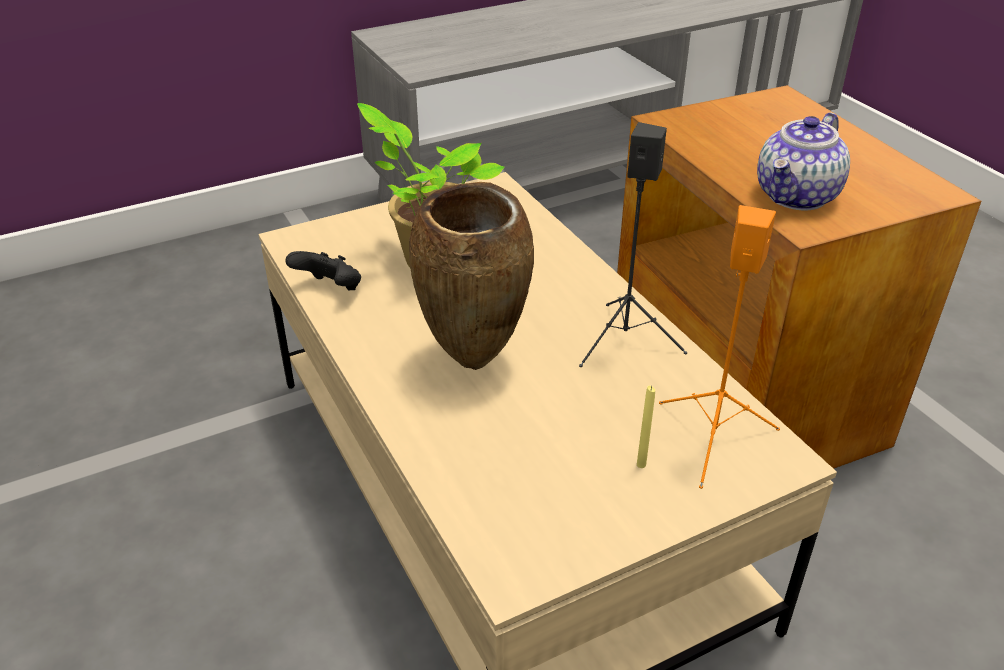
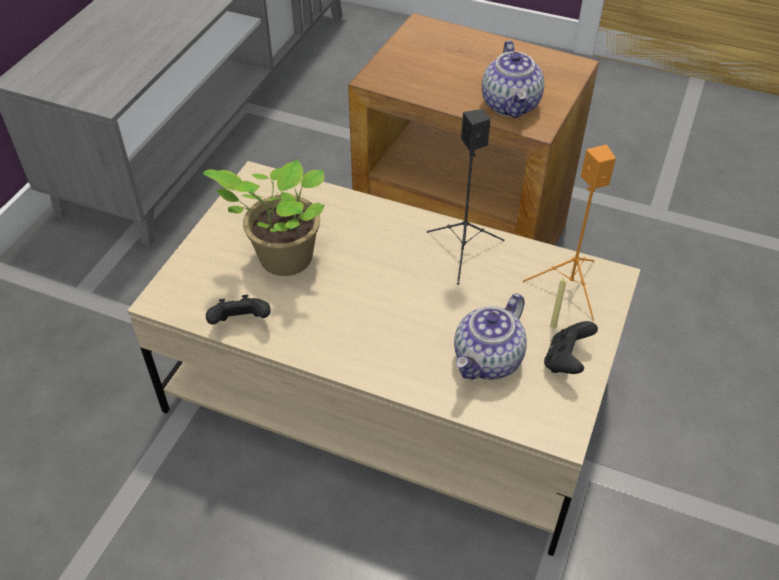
camera: 40 degrees left, 10 degrees up
brown vase [409,182,534,370] -> none
none -> teapot [454,293,527,380]
none -> black game controller [544,321,598,374]

